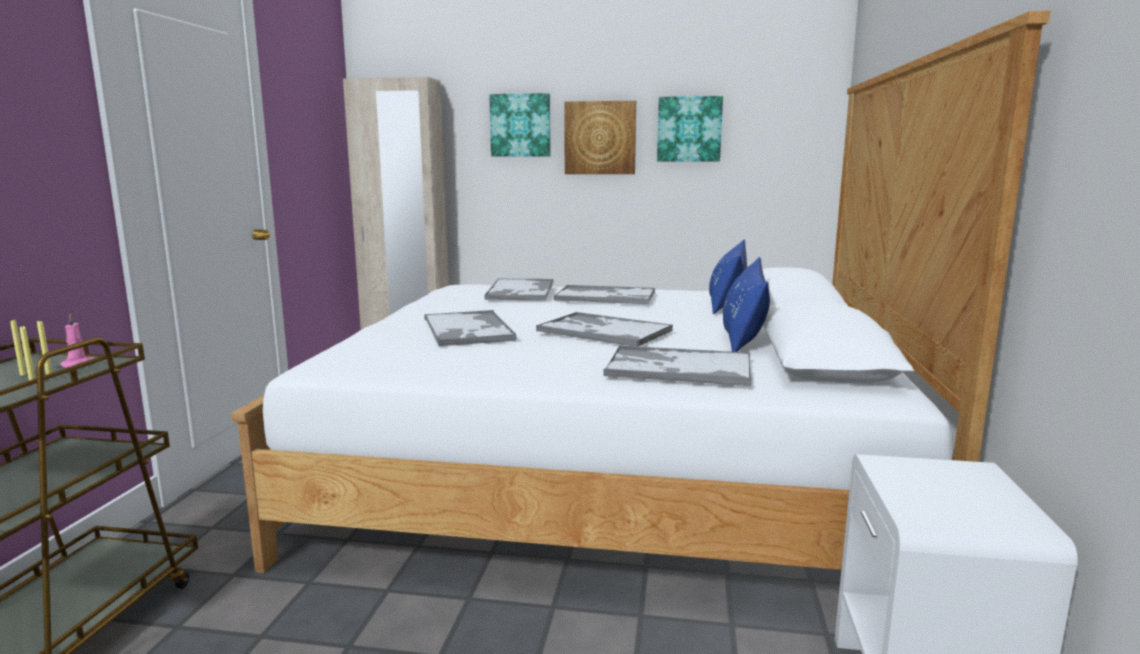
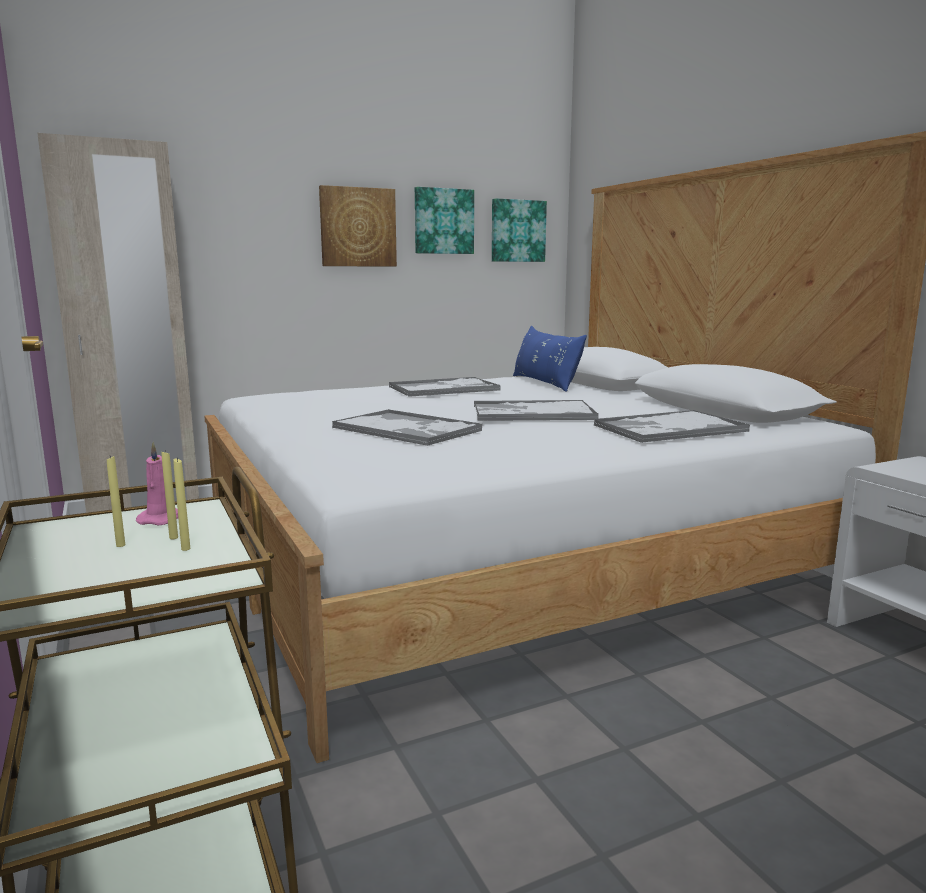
camera: 35 degrees left, 0 degrees up
tray [484,279,554,300] -> none
picture [489,93,551,157] -> picture moved to [492,198,547,262]
blue pillow [723,257,770,352] -> none

